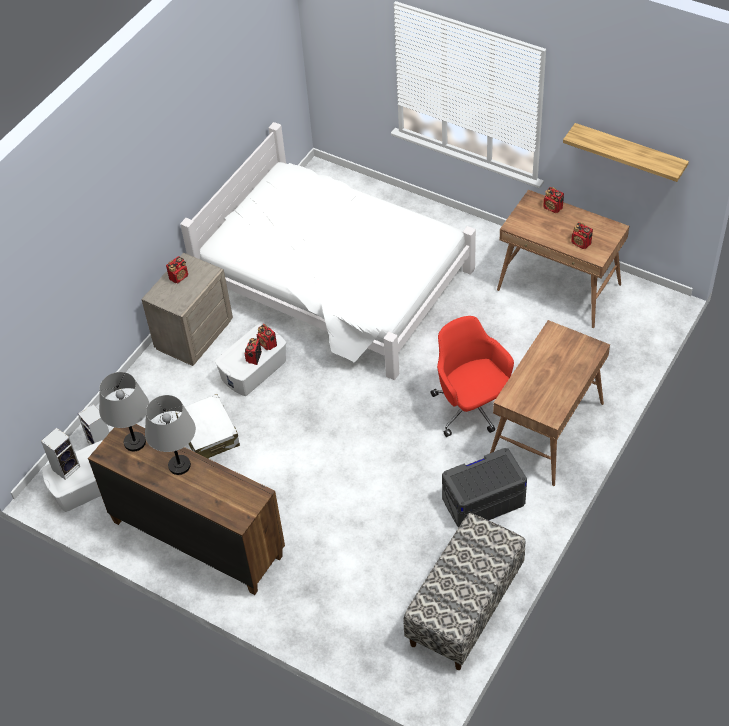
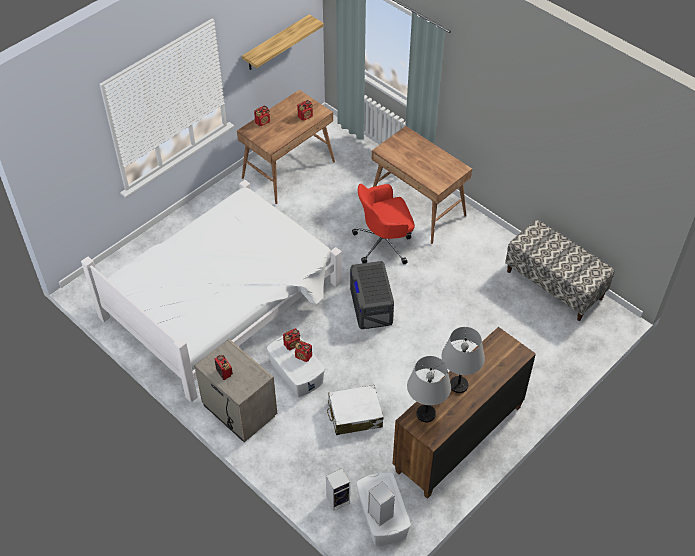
camera: 80 degrees left, 0 degrees up
grey storage box [442,448,527,528] -> grey storage box moved to [350,261,394,329]

